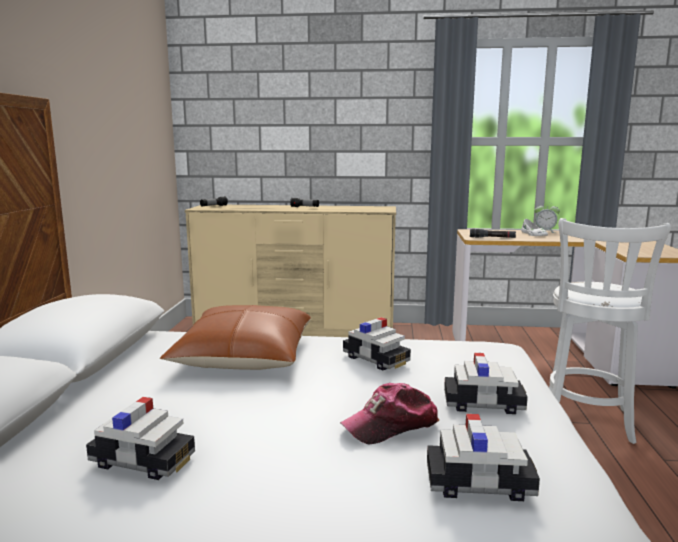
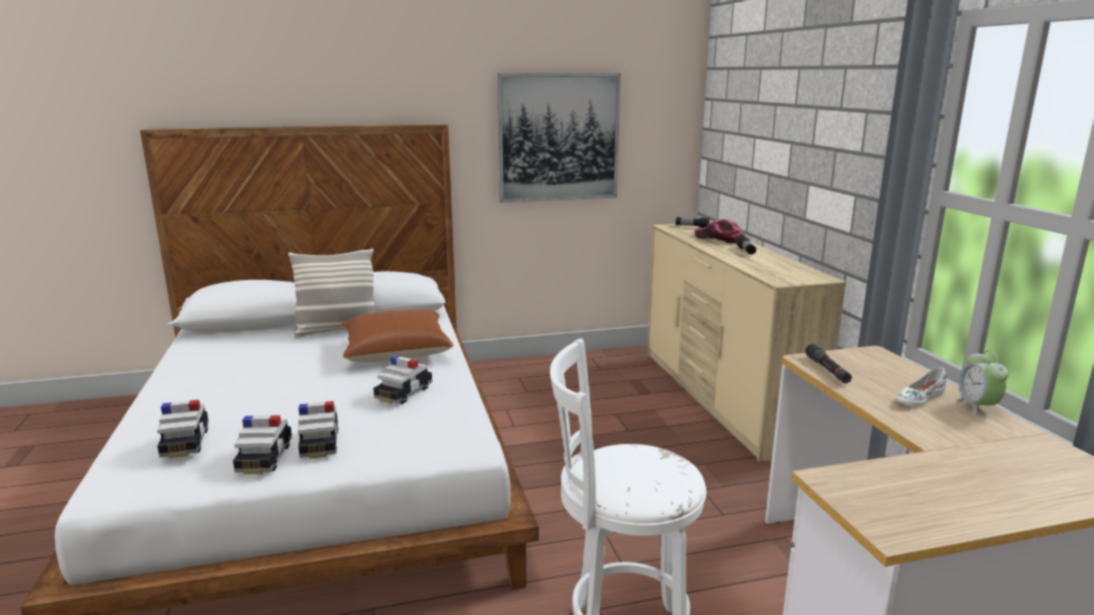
camera: 70 degrees right, 5 degrees up
toy car [86,397,195,480] -> toy car moved to [233,415,292,475]
cap [340,383,439,444] -> cap moved to [694,219,745,244]
none -> pillow [288,248,377,338]
none -> picture [497,73,621,203]

